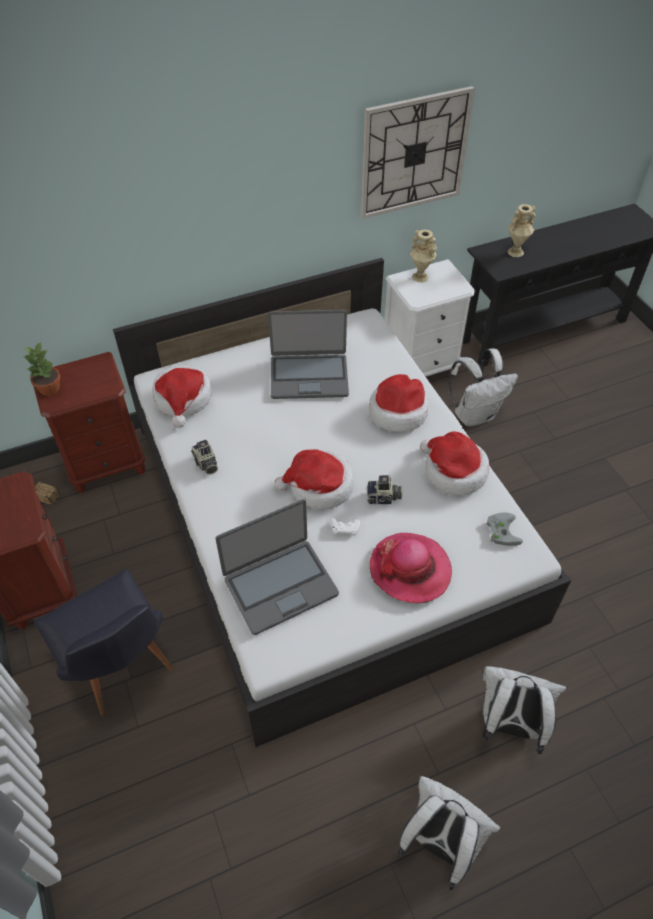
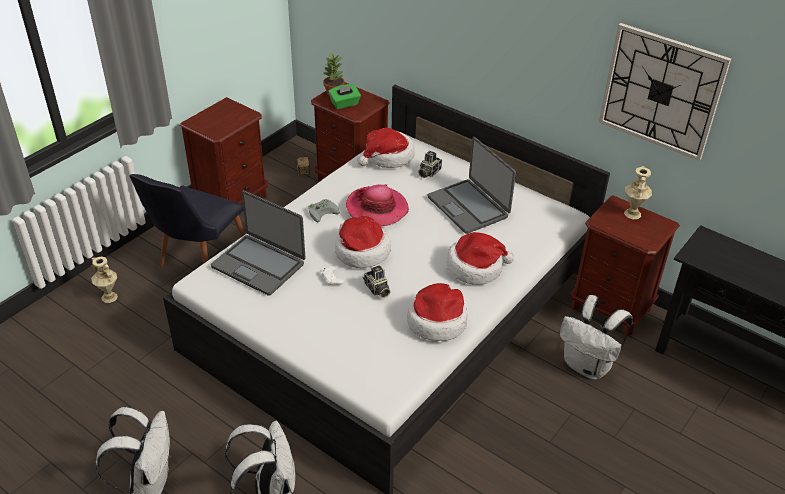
camera: 60 degrees right, 10 degrees down
camera [191,440,218,475] -> camera moved to [418,151,442,178]
hat [370,533,452,603] -> hat moved to [346,184,409,226]
white nightstand [384,259,475,377] -> brown nightstand [571,195,680,336]
grey game controller [486,512,523,546] -> grey game controller moved to [308,199,340,222]
beige vase [507,204,536,257] -> beige vase moved to [91,256,118,303]
none -> green tissue box [328,84,361,109]

